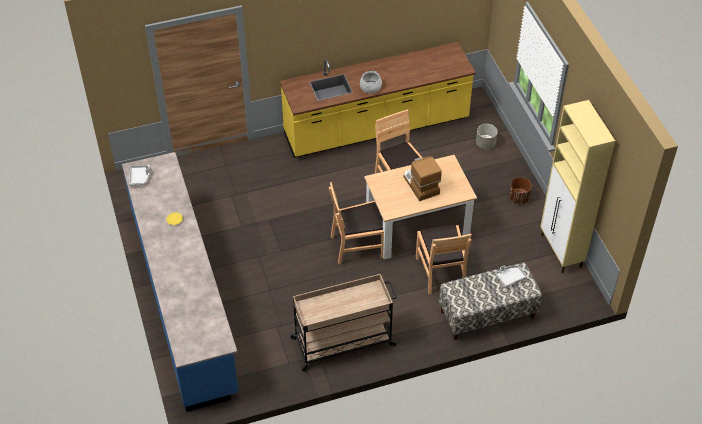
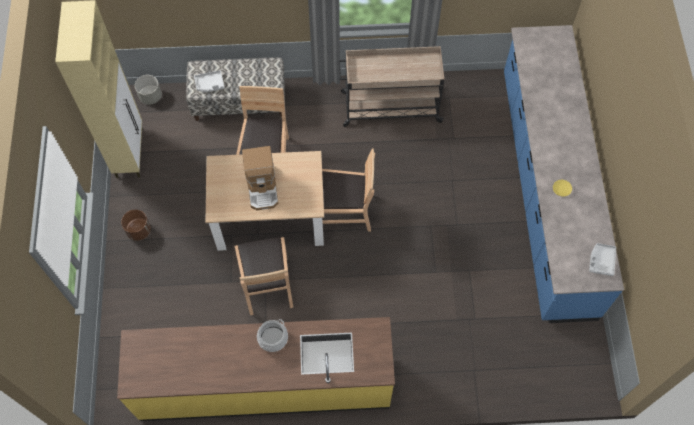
camera: 165 degrees left, 15 degrees up
grey planter [476,124,497,149] -> grey planter moved to [135,75,162,105]

